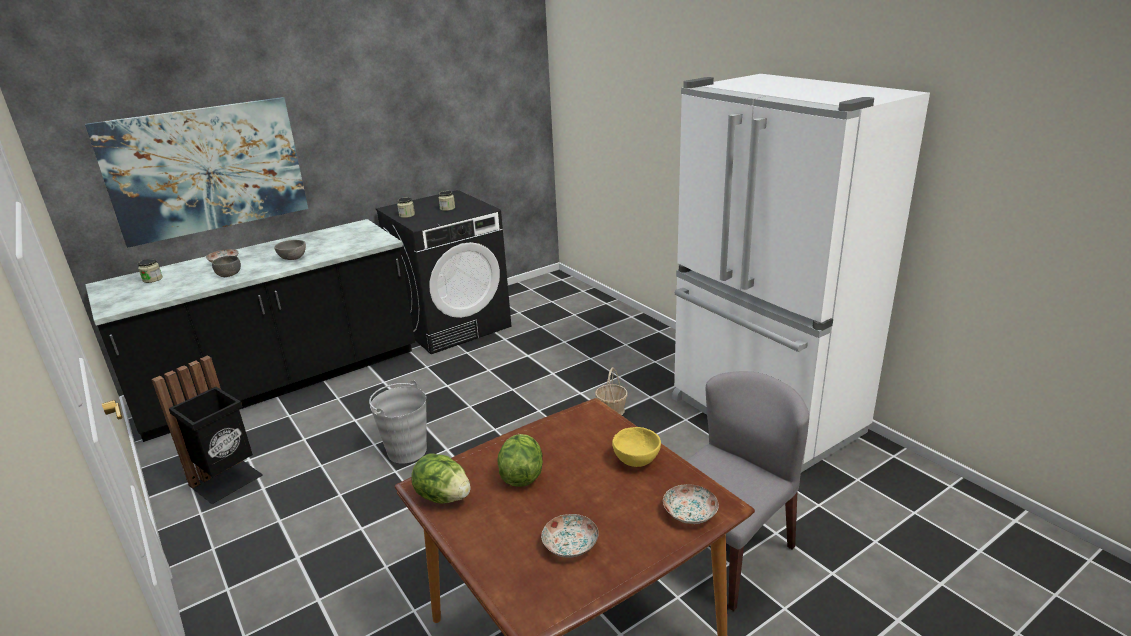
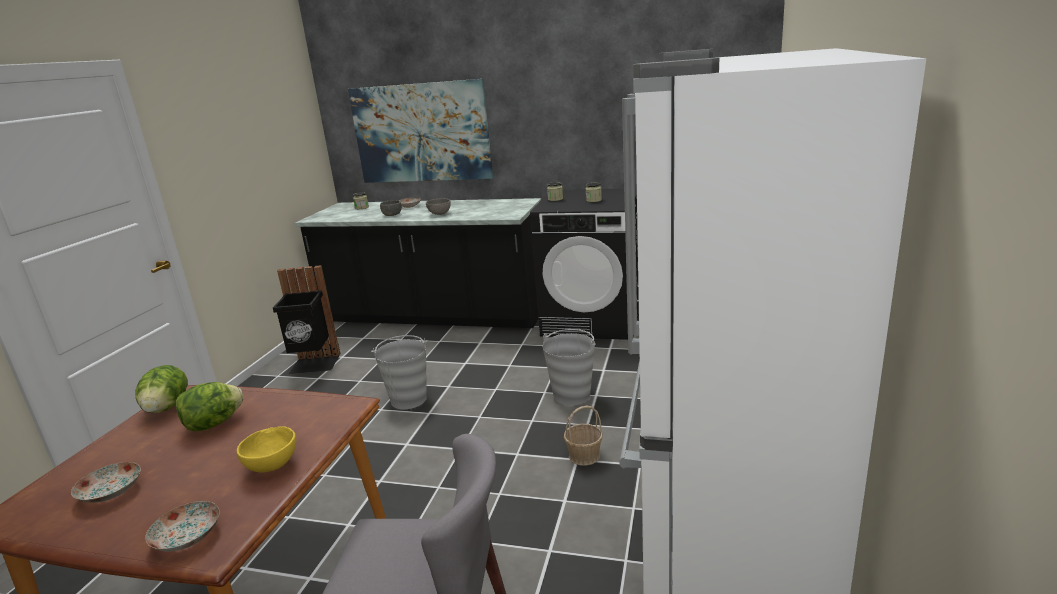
camera: 50 degrees right, 5 degrees down
none -> grey bucket [543,329,596,405]

